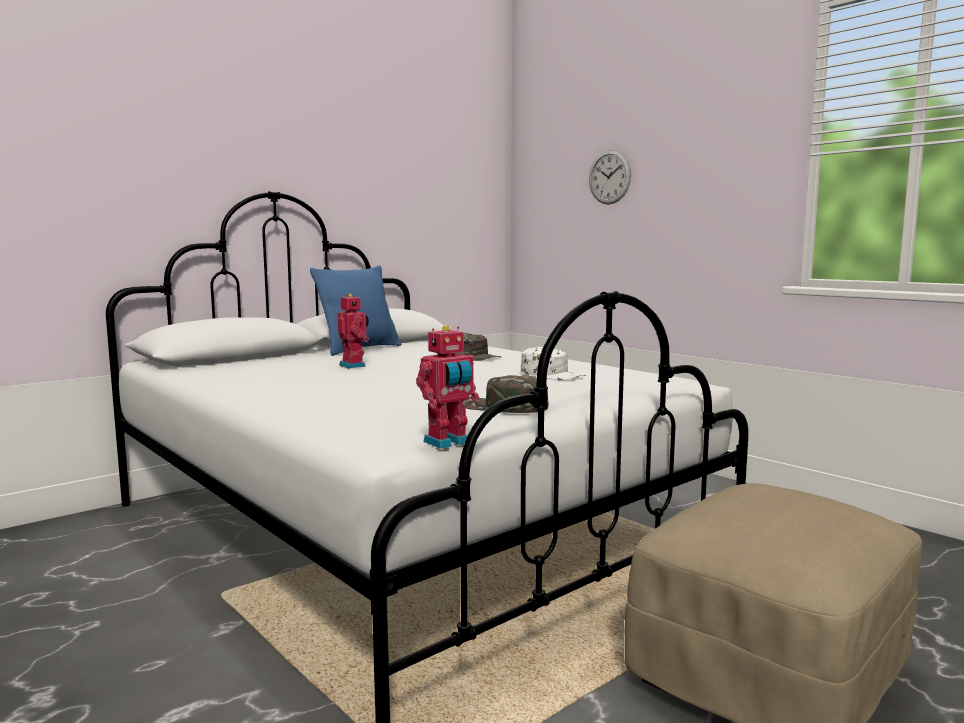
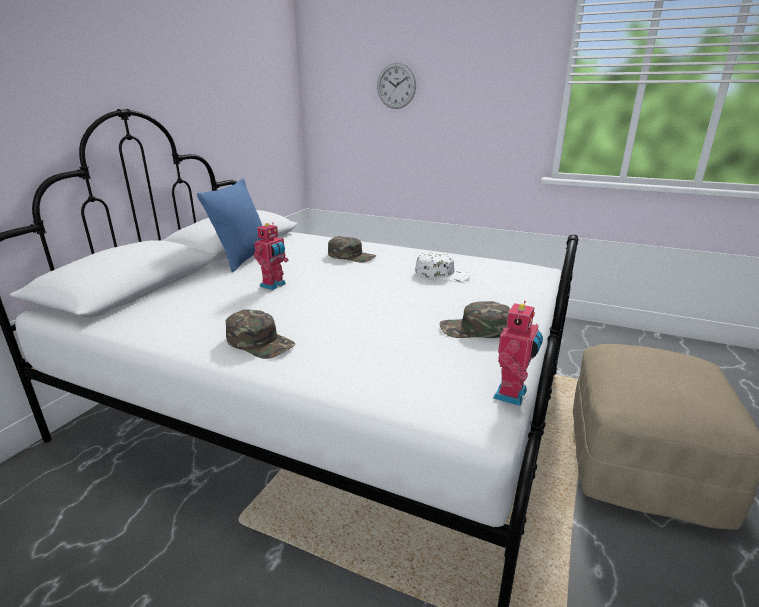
camera: 25 degrees left, 15 degrees up
toy robot [338,294,369,368] -> toy robot turned 90 degrees clockwise [254,222,288,290]
none -> green cap [226,309,295,359]

